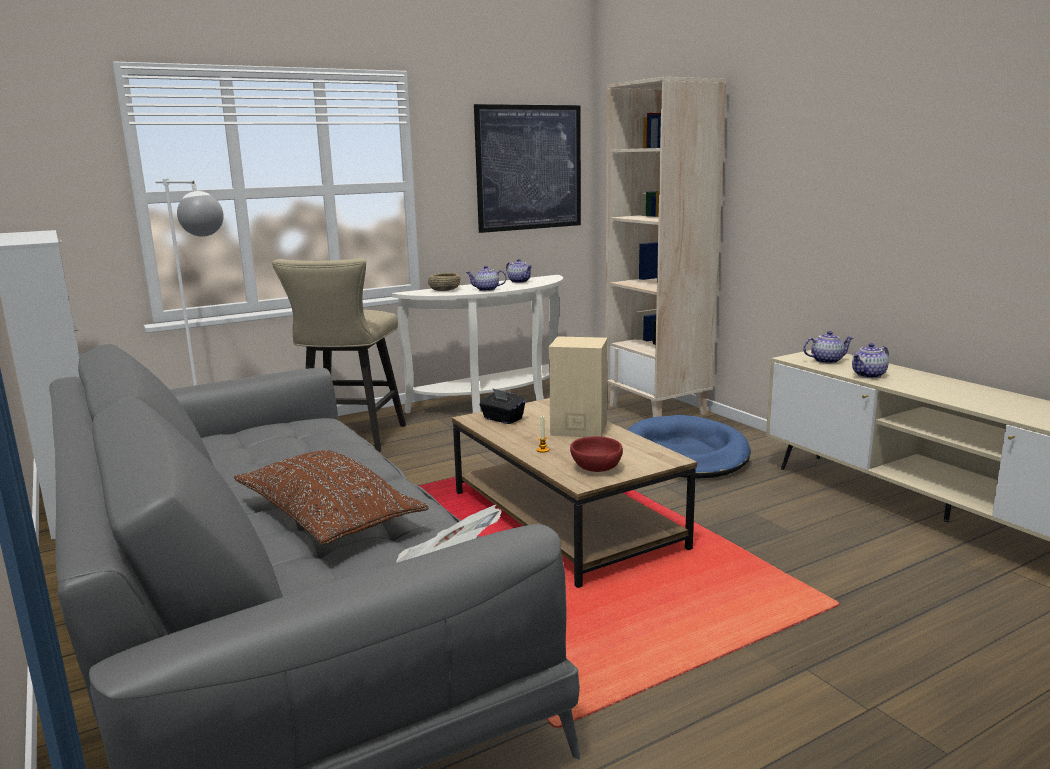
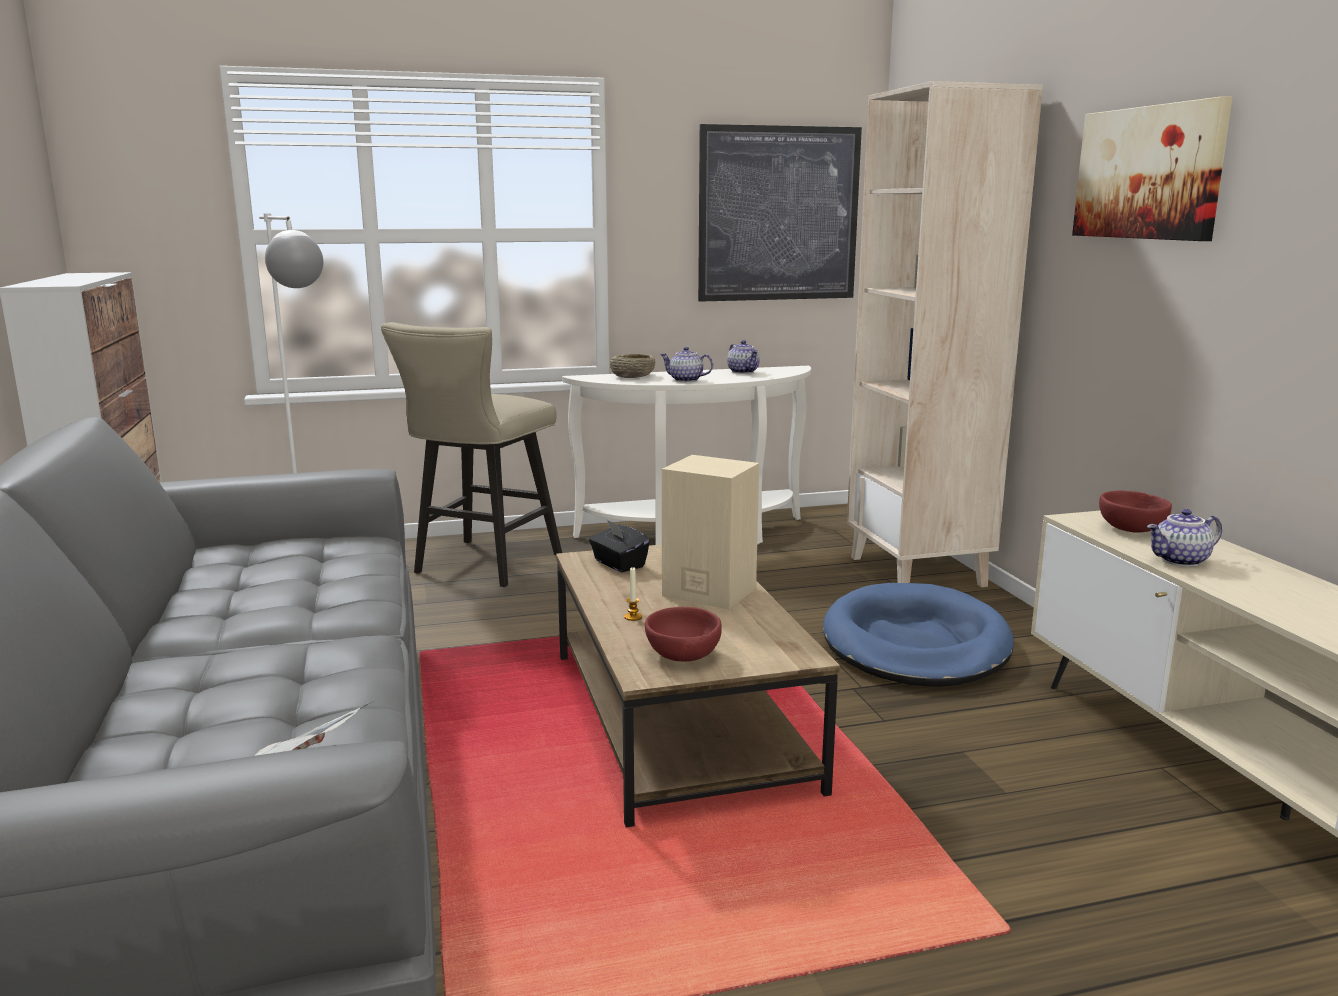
camera: 15 degrees right, 0 degrees up
brown pillow [234,450,429,545] -> none
teapot [803,331,853,364] -> red bowl [1099,491,1172,533]
none -> picture [1072,96,1233,241]

